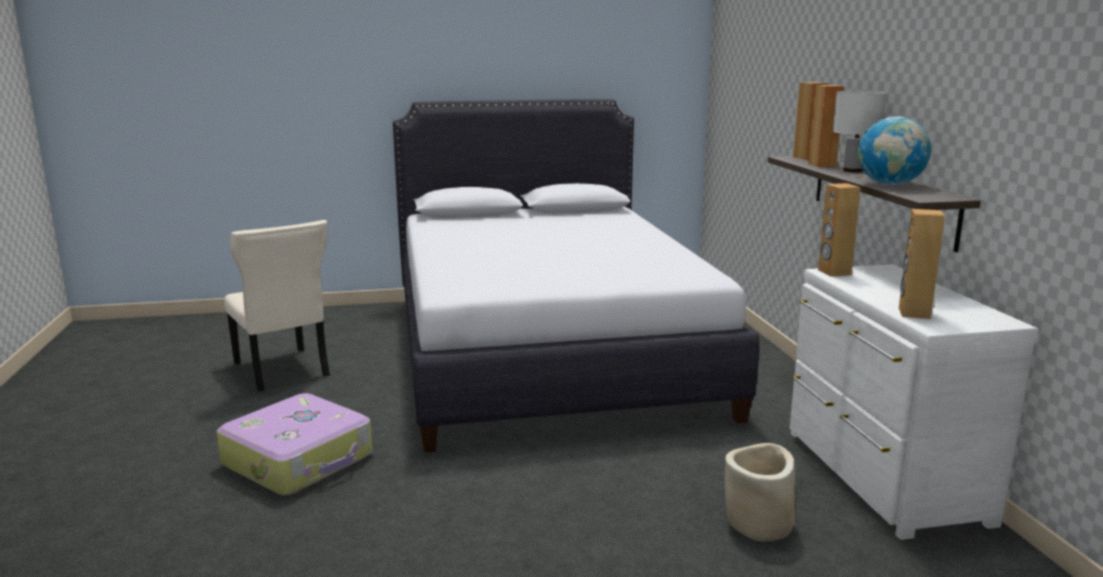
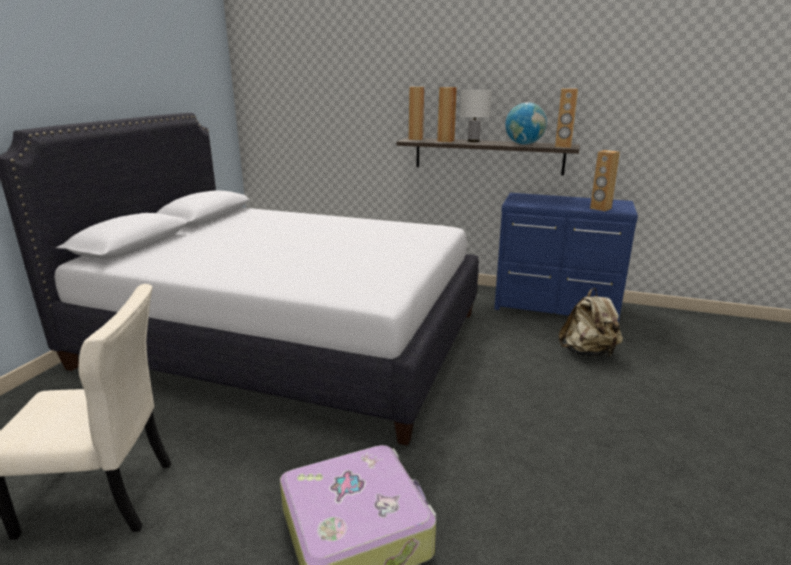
camera: 60 degrees left, 5 degrees up
beige planter [725,443,795,541] -> beige backpack [559,288,623,357]
white dresser [790,264,1038,540] -> blue dresser [494,193,638,323]
brown speaker [818,183,860,277] -> brown speaker moved to [555,88,578,148]

